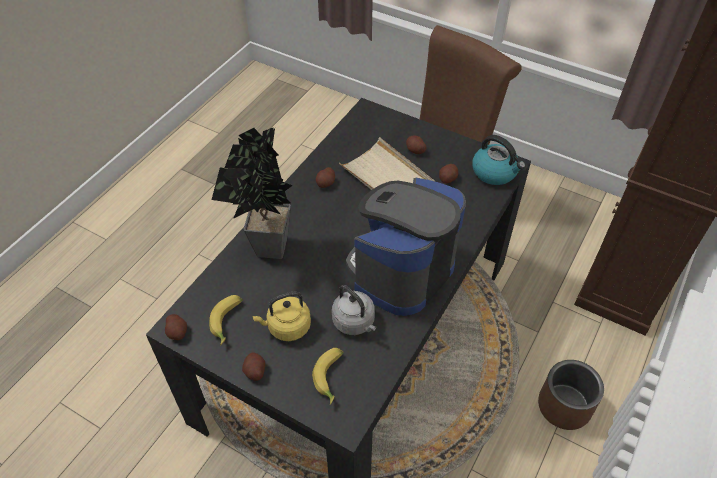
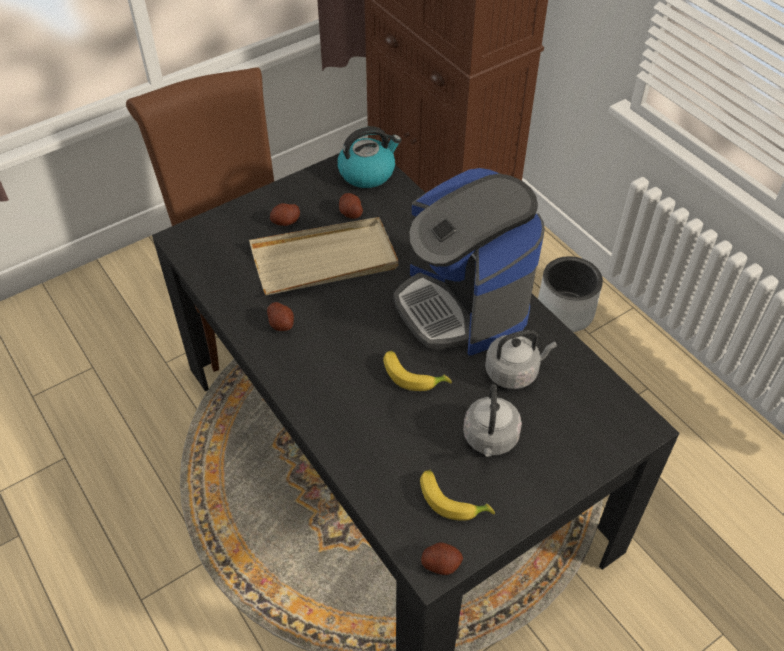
camera: 65 degrees left, 0 degrees up
potted plant [212,127,293,259] -> none
potato [242,352,265,381] -> none
yellow kettle [252,292,311,341] -> grey kettle [463,384,522,457]
banana [312,348,344,405] -> banana moved to [383,351,452,391]
brown planter [538,360,604,430] -> grey planter [538,256,603,332]

